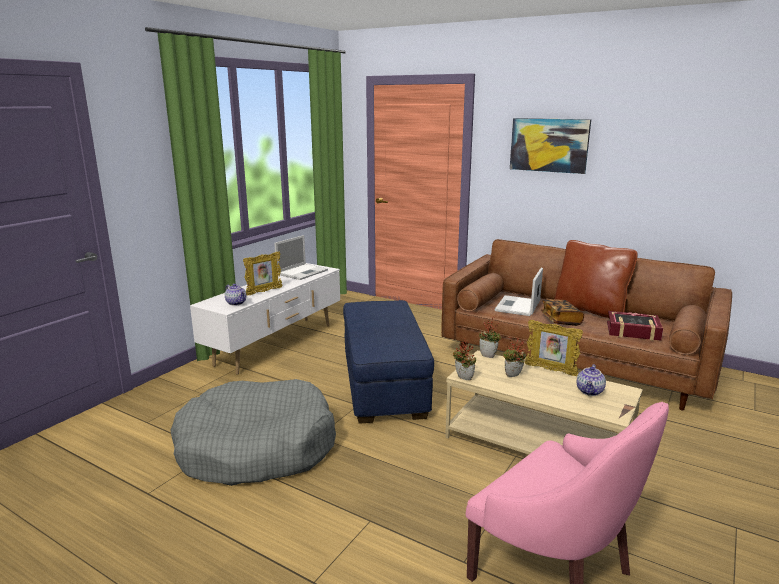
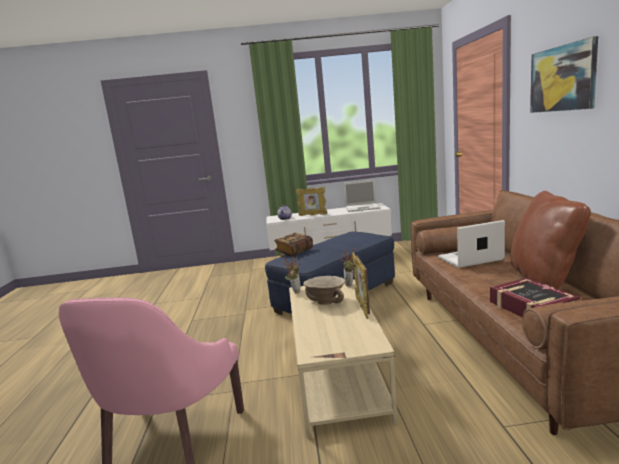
camera: 55 degrees right, 5 degrees down
grey dog bed [170,379,336,486] -> none
potted plant [503,337,526,377] -> beige bowl [303,276,345,305]
book [541,299,584,326] -> book moved to [274,233,313,256]
teapot [577,364,606,396] -> none

